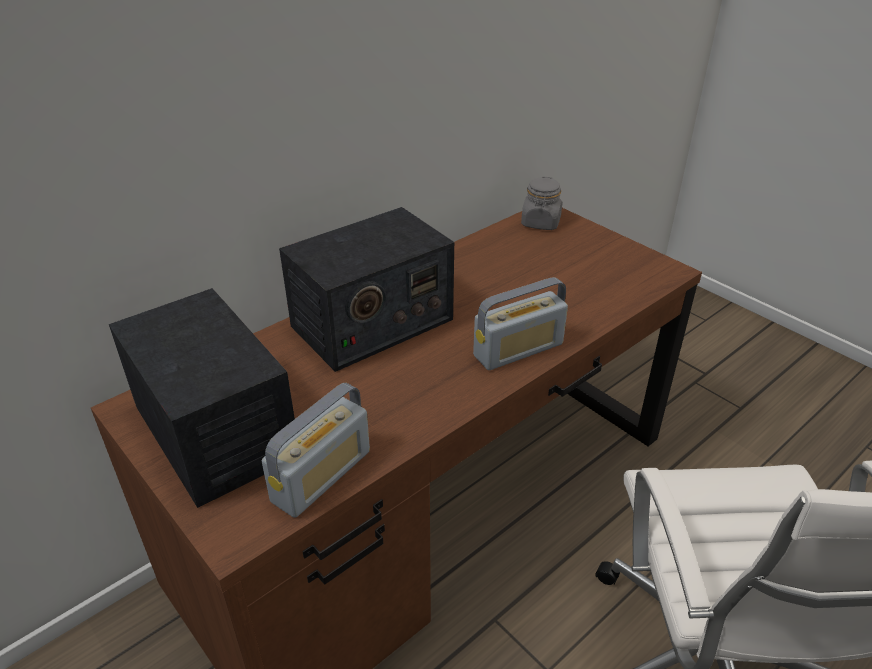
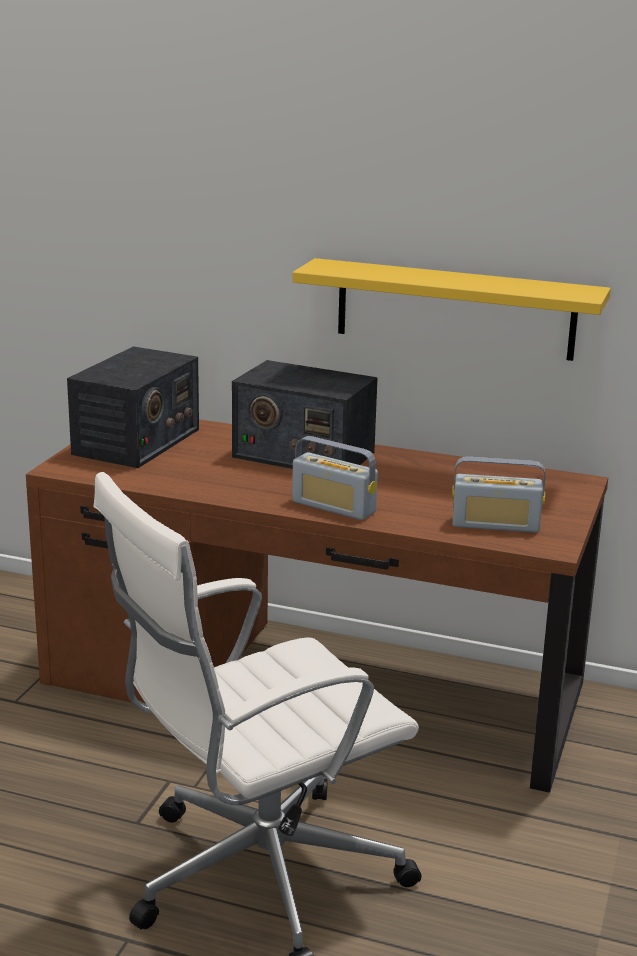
camera: 60 degrees right, 15 degrees down
radio [262,383,370,518] -> radio moved to [452,457,546,533]
grey jar [521,176,562,230] -> none
none -> yellow shelf [292,258,611,361]

